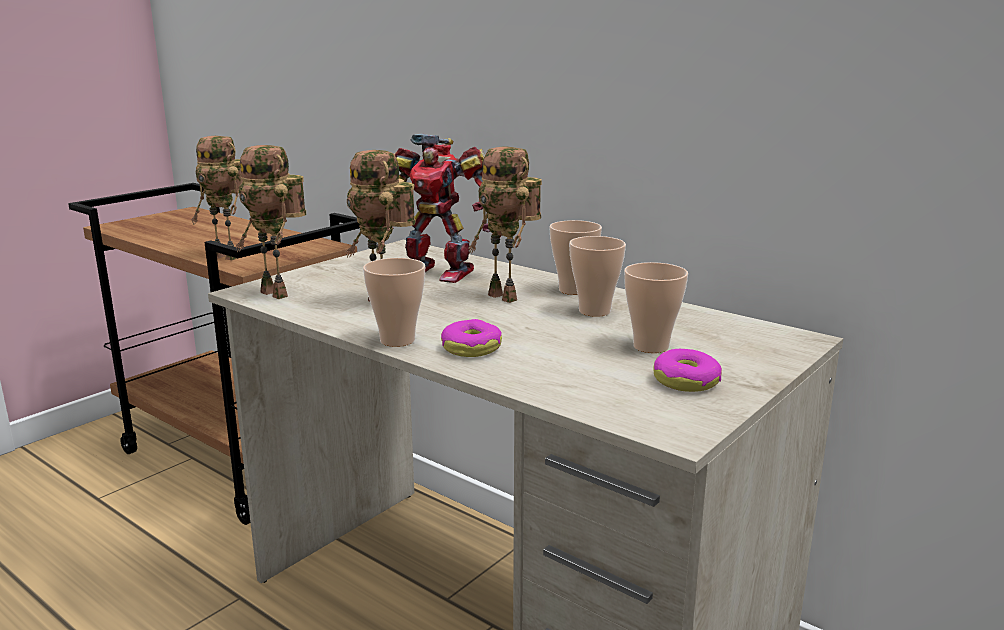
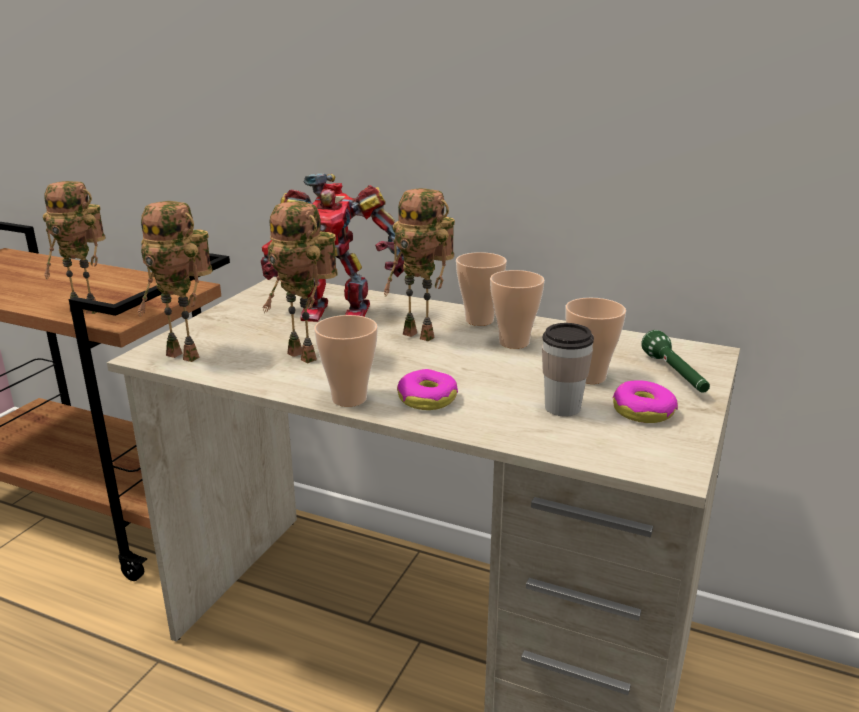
camera: 15 degrees left, 5 degrees up
none -> cup [542,323,594,417]
none -> green flashlight [641,330,710,393]

